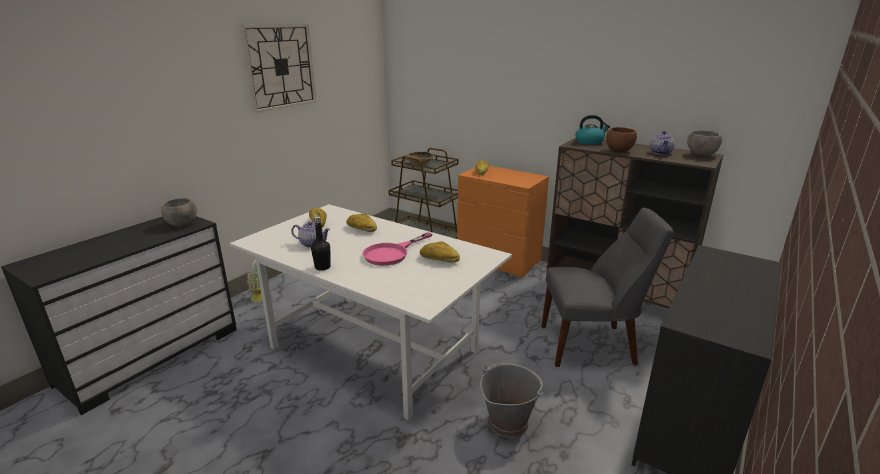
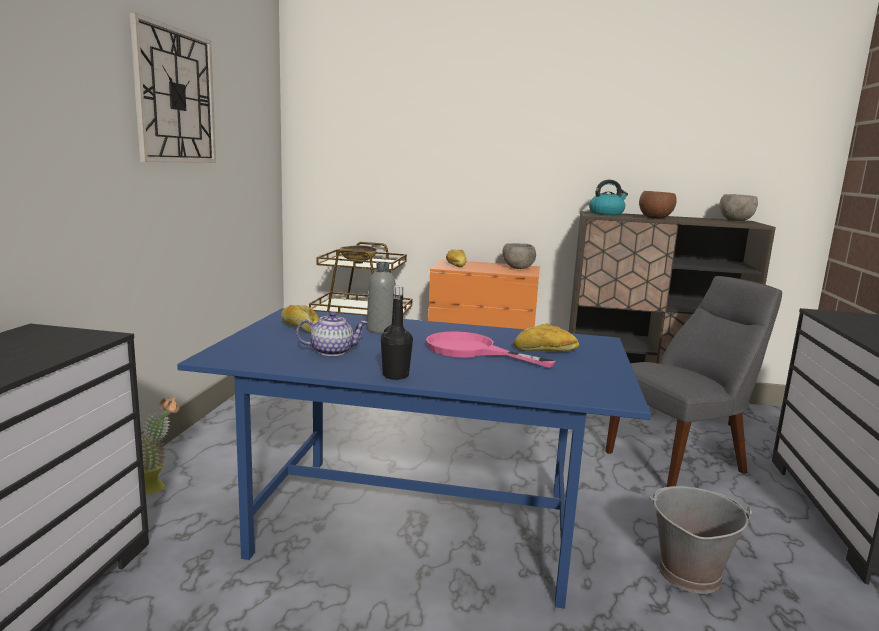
camera: 25 degrees left, 10 degrees down
grey bowl [161,198,197,227] -> grey bowl moved to [502,243,536,269]
white dining table [230,204,512,420] -> blue dining table [177,308,651,609]
bread [346,213,377,232] -> grey bottle [367,262,396,333]
pink frying pan [363,232,432,266] -> pink frying pan turned 105 degrees clockwise [426,332,556,368]
teapot [650,131,675,155] -> none

